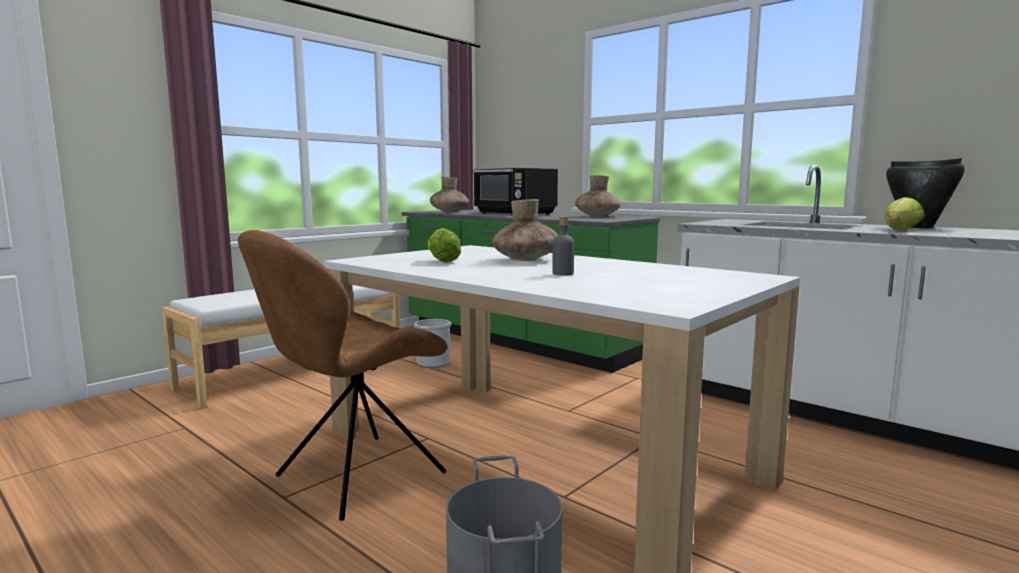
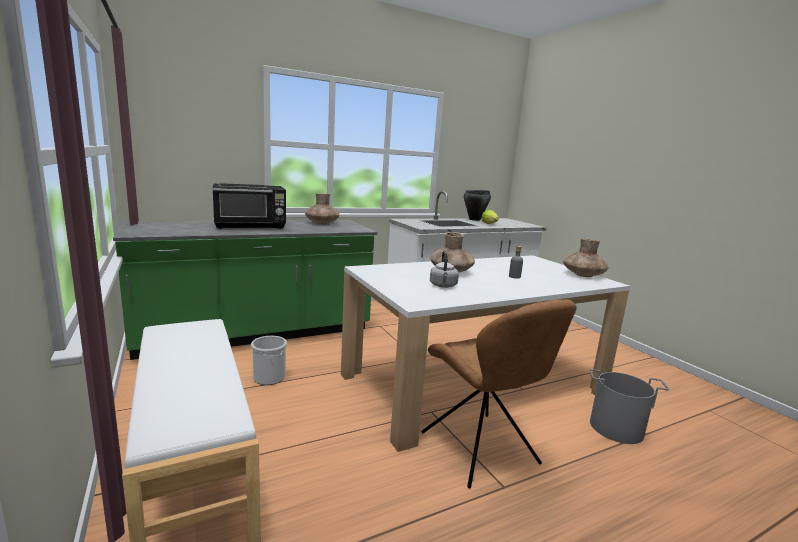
camera: 70 degrees left, 5 degrees up
lettuce [428,228,461,263] -> grey kettle [430,250,459,288]
brown vase [430,177,469,212] -> brown vase moved to [563,238,608,277]

